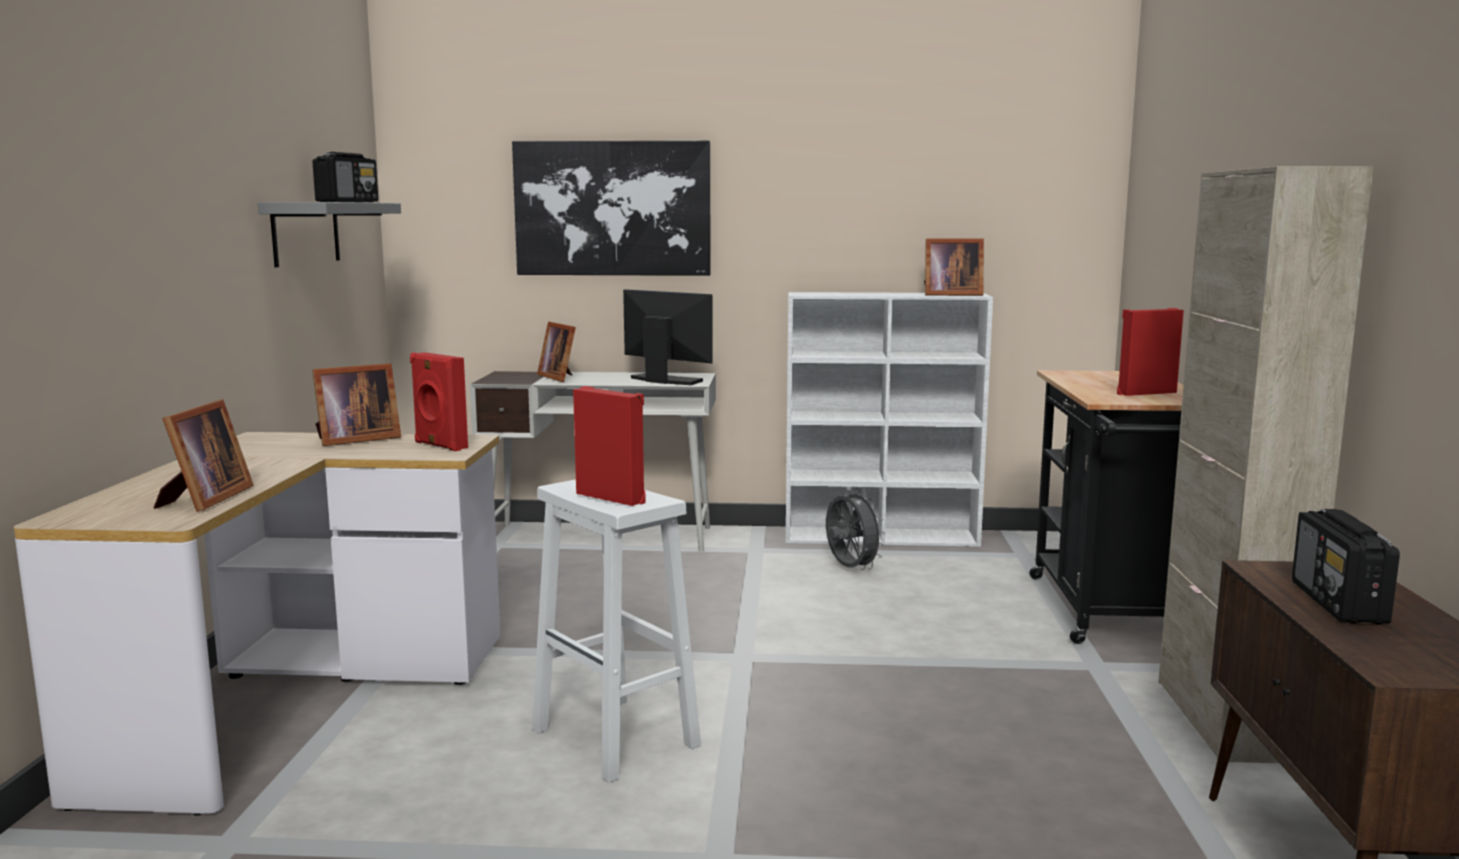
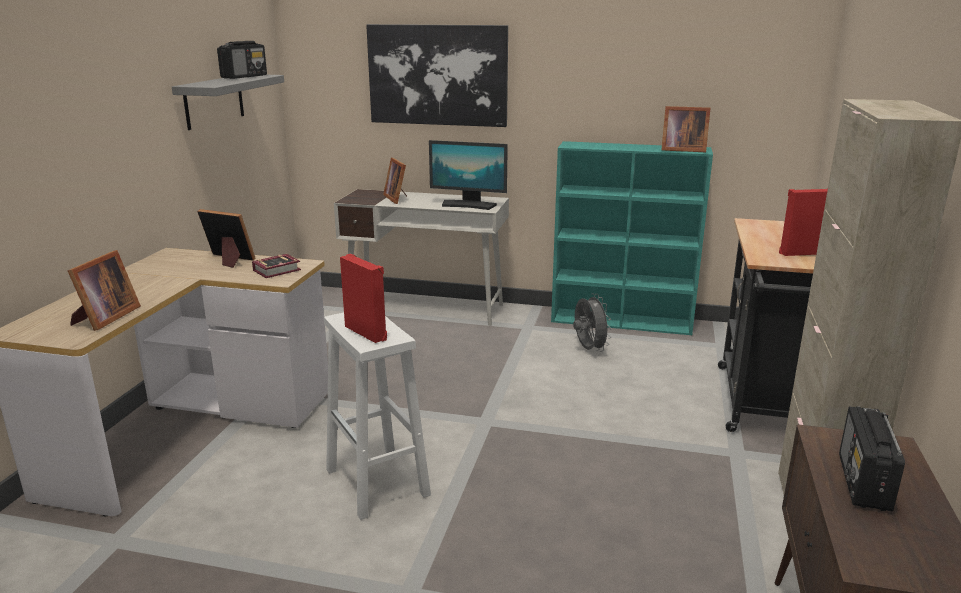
camera: 10 degrees right, 10 degrees up
picture frame [312,363,401,446] -> picture frame turned 135 degrees counterclockwise [197,209,256,268]
red speaker [410,352,468,451] -> book [252,254,301,278]
monitor [623,289,713,385] -> monitor turned 150 degrees clockwise [429,140,508,210]
white bookcase [786,292,993,547] -> turquoise bookcase [551,141,713,335]

